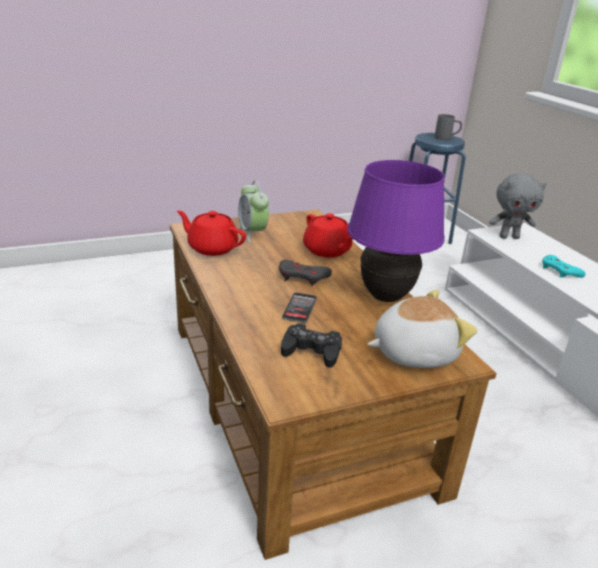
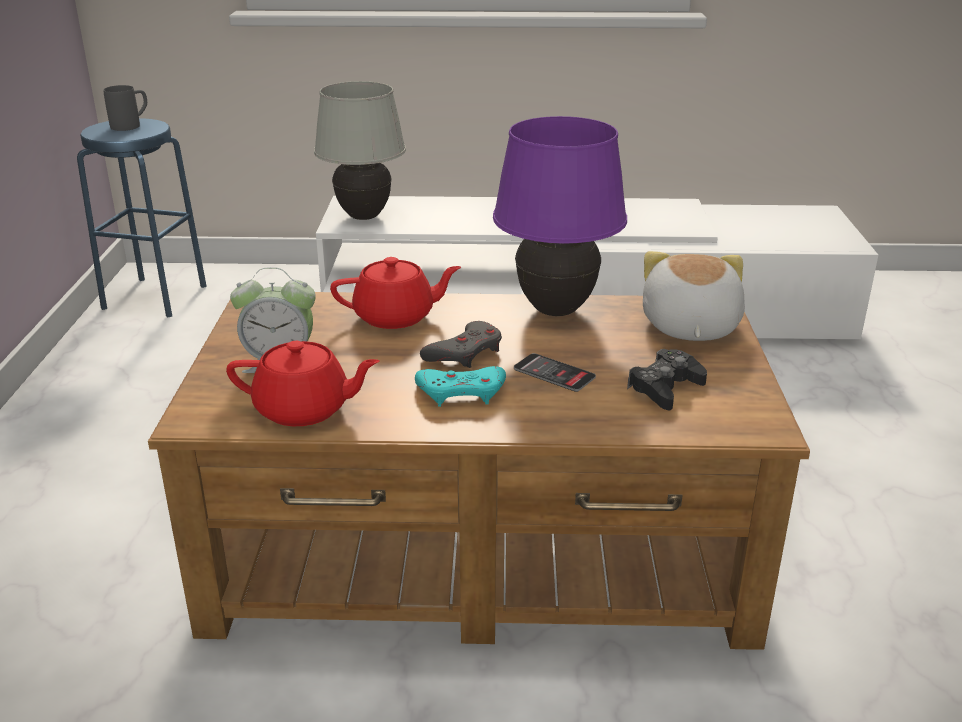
camera: 65 degrees left, 0 degrees up
red teapot [177,211,246,256] -> red teapot turned 135 degrees counterclockwise [226,341,380,426]
grey plush toy [489,173,547,239] -> white table lamp [314,81,406,220]
turquoise game controller [542,255,586,278] -> turquoise game controller moved to [415,366,506,407]

